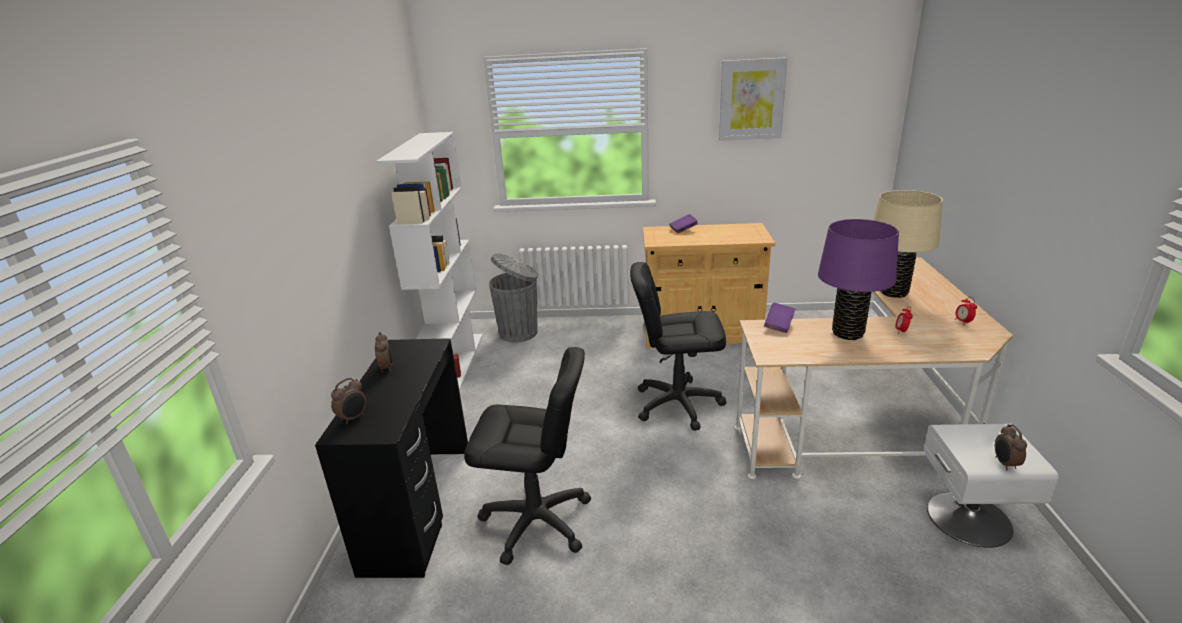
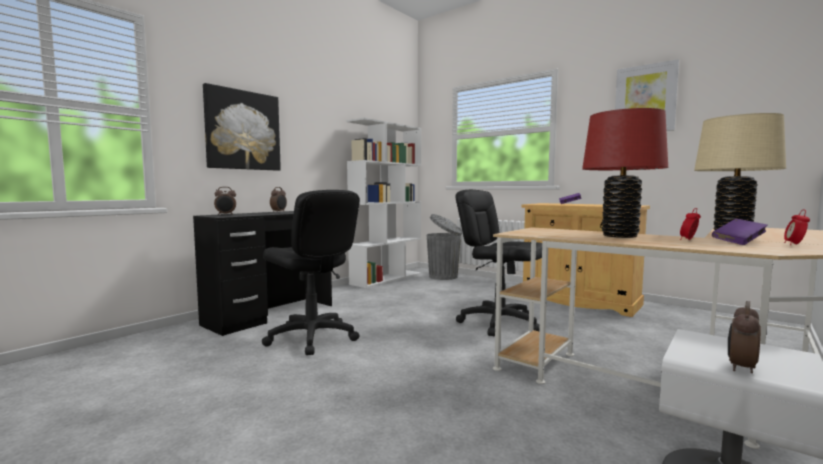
camera: 35 degrees right, 20 degrees down
purple book [764,303,795,333] -> purple book moved to [712,219,767,245]
purple table lamp [818,219,899,340] -> red table lamp [582,108,668,238]
none -> picture [203,83,281,171]

